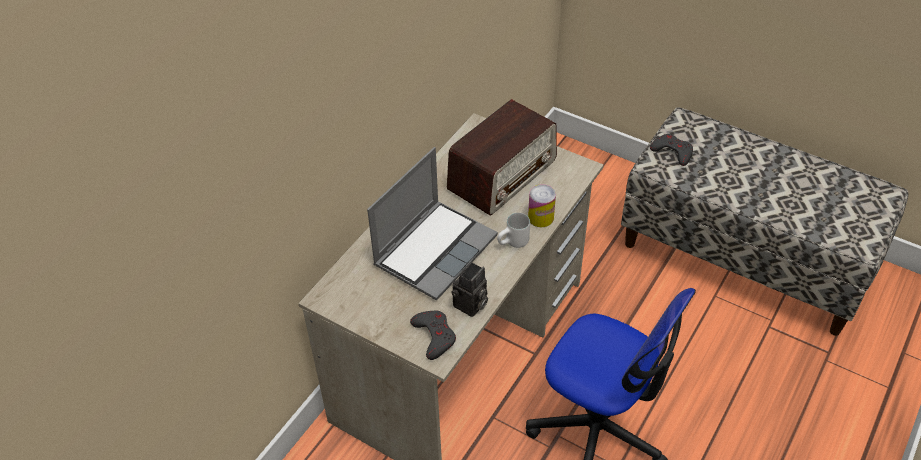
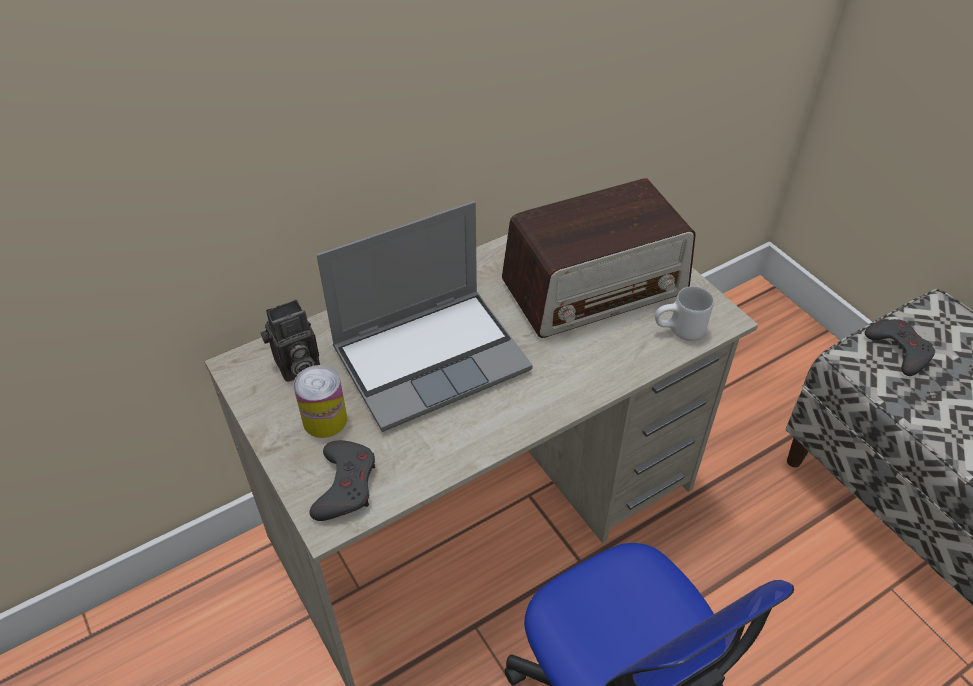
camera: 25 degrees right, 0 degrees up
camera [451,262,488,317] -> camera moved to [261,299,320,382]
white mug [497,213,530,248] -> white mug moved to [655,286,714,341]
can [528,184,556,227] -> can moved to [294,365,347,438]

